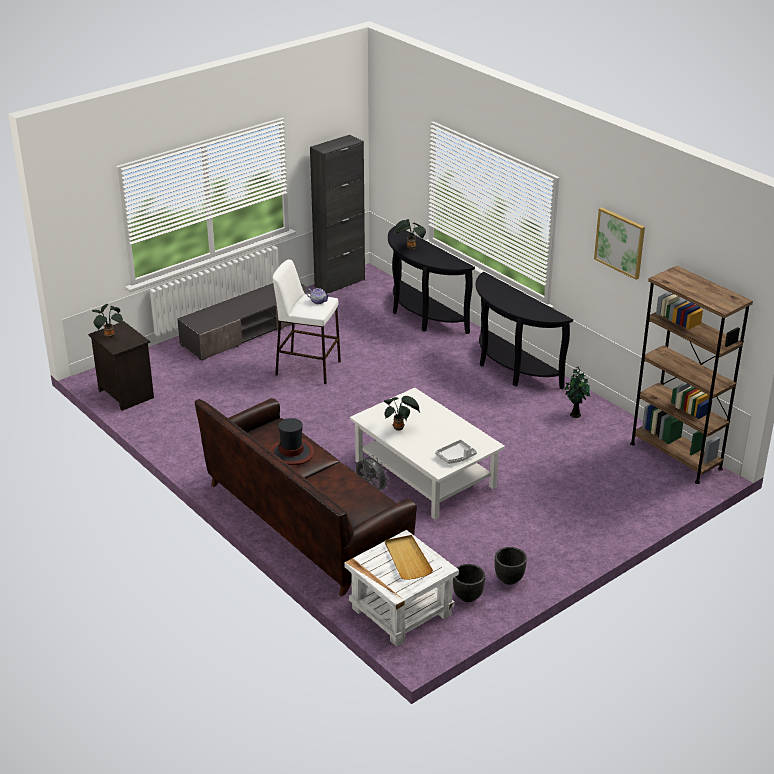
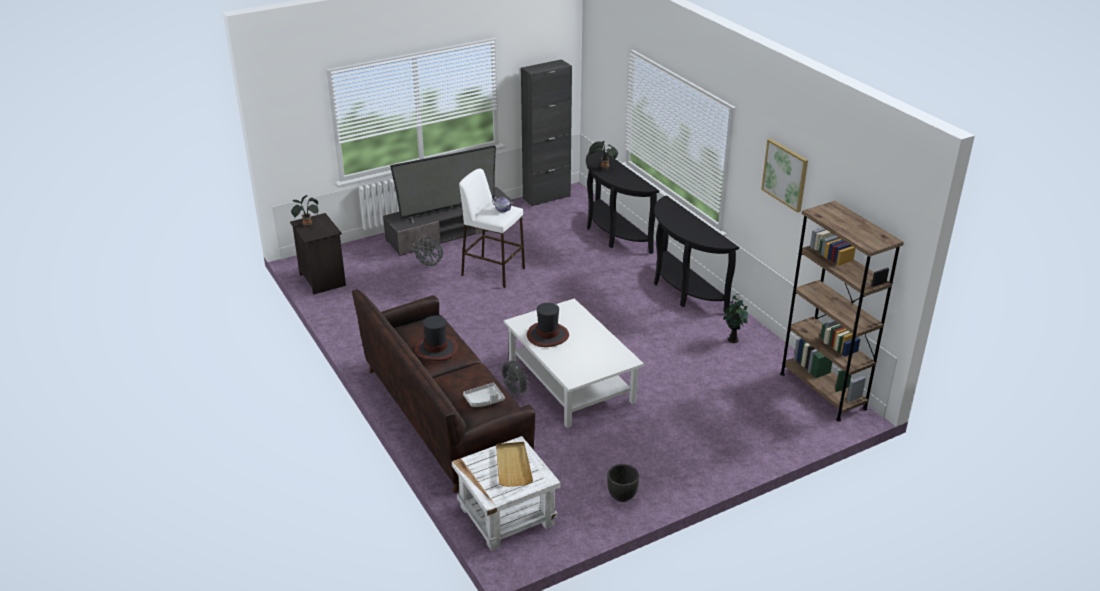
camera: 10 degrees right, 0 degrees up
potted plant [384,396,420,431] -> hat [527,303,569,347]
grey tray [435,439,477,464] -> grey tray moved to [463,383,505,407]
black planter [453,564,485,602] -> none
none -> television [390,145,496,224]
none -> grey fan [412,237,443,268]

